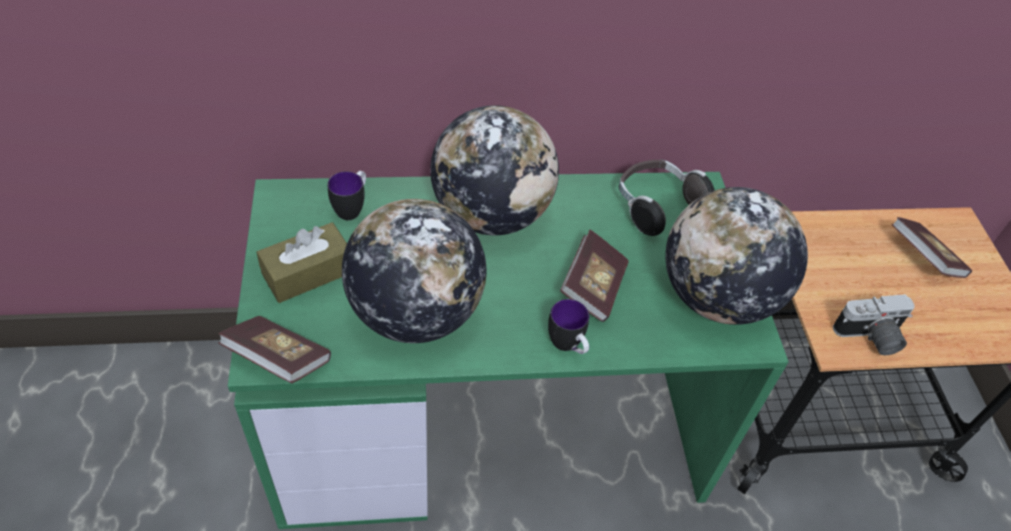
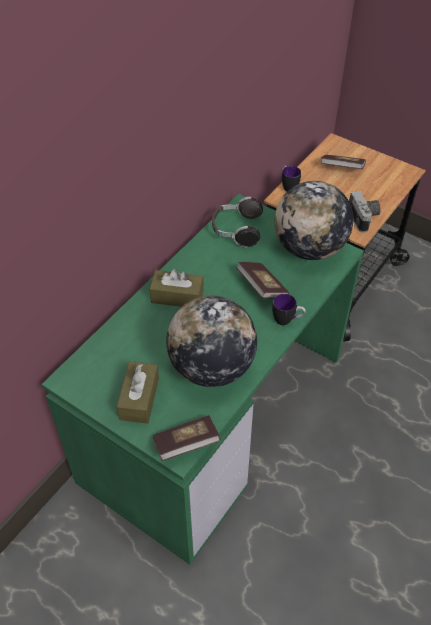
camera: 45 degrees left, 0 degrees up
mug [328,171,366,220] -> mug moved to [282,166,301,192]
globe [430,105,559,235] -> brown tissue box [150,269,204,307]
camera [833,294,915,355] -> camera turned 45 degrees counterclockwise [349,191,381,233]

